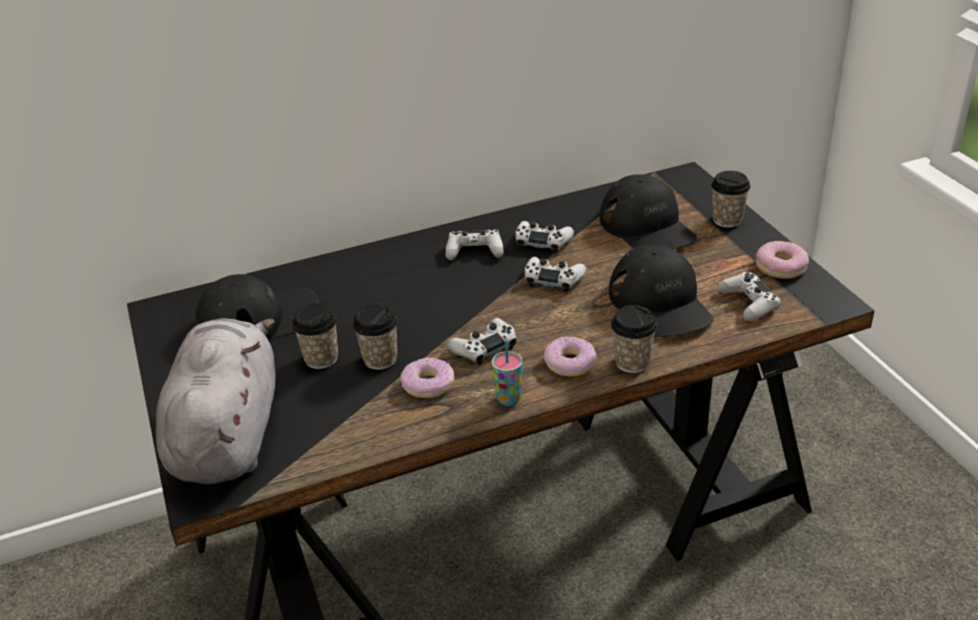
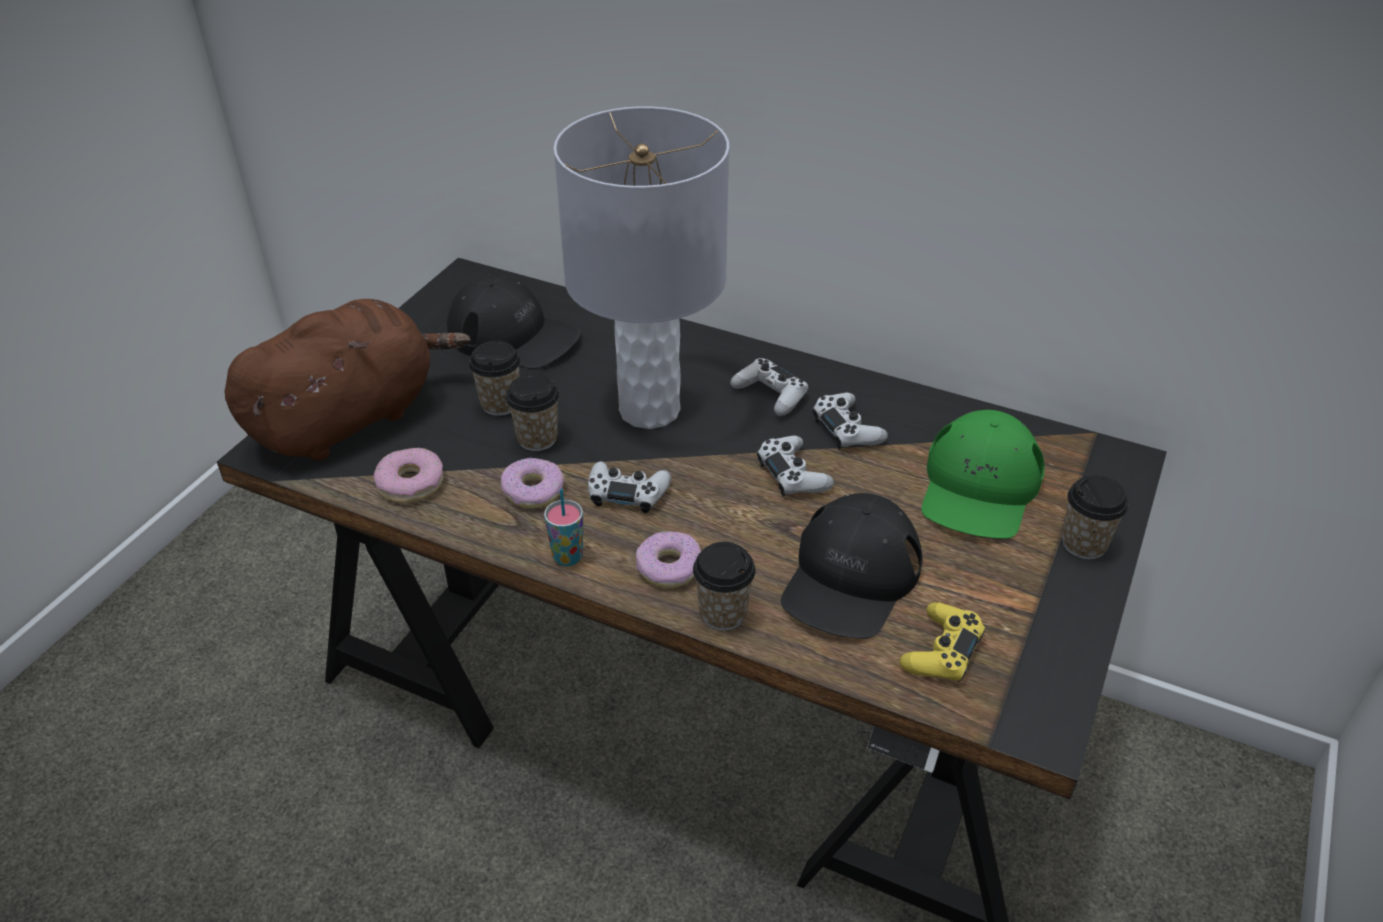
camera: 45 degrees right, 5 degrees up
grey plush toy [156,318,275,484] -> brown plush toy [224,299,471,461]
black cap [600,174,697,249] -> green cap [922,410,1044,539]
white game controller [717,272,781,321] -> yellow game controller [900,602,986,682]
donut [756,241,809,279] -> donut moved to [374,448,443,504]
none -> grey table lamp [554,106,729,429]

